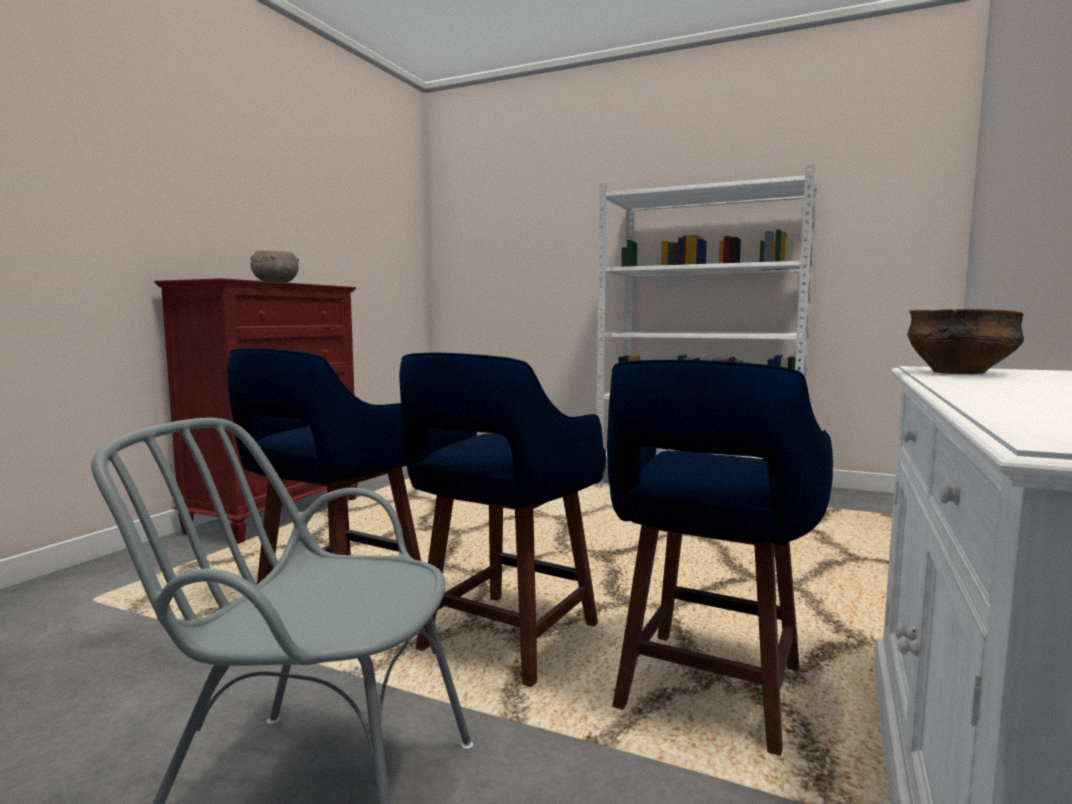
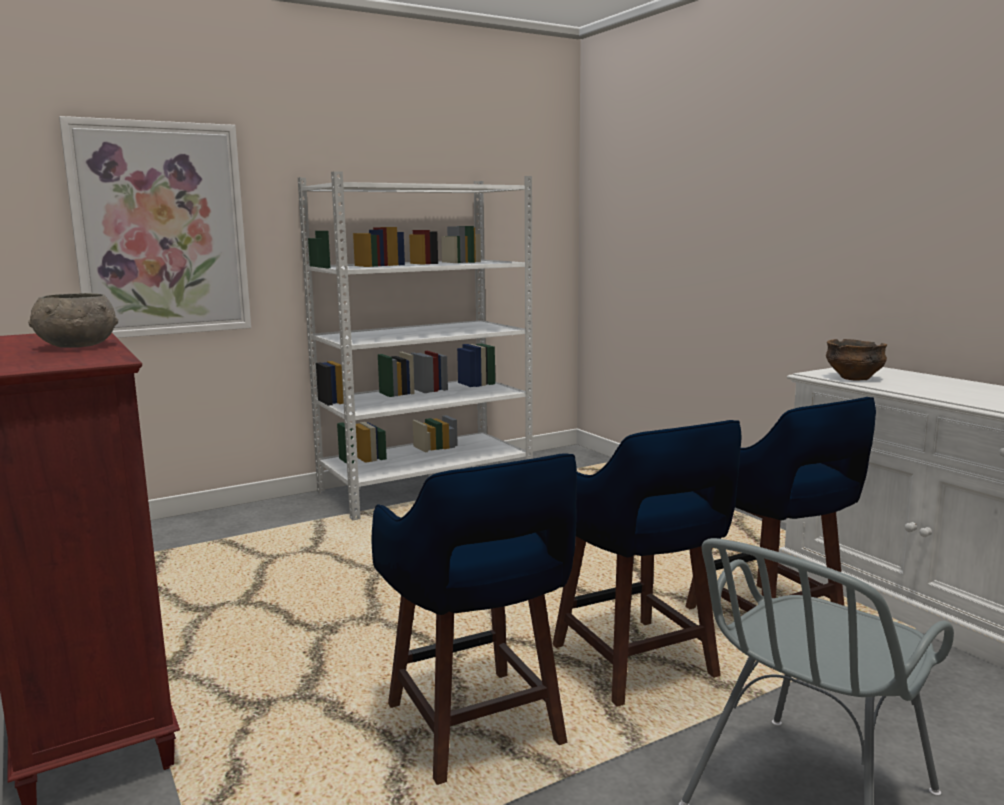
camera: 55 degrees left, 5 degrees up
none -> picture [59,116,251,338]

